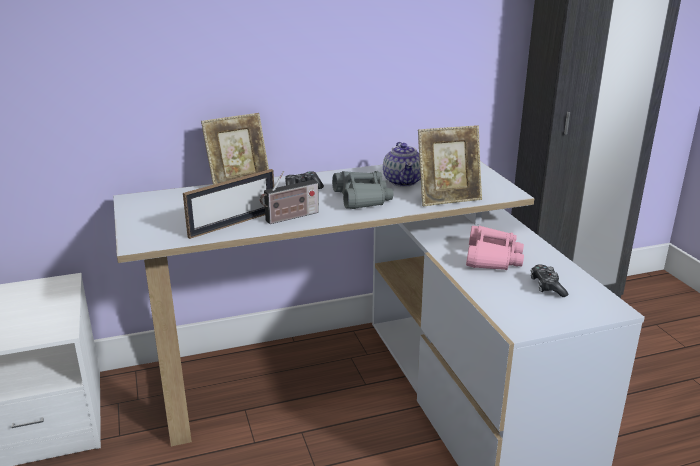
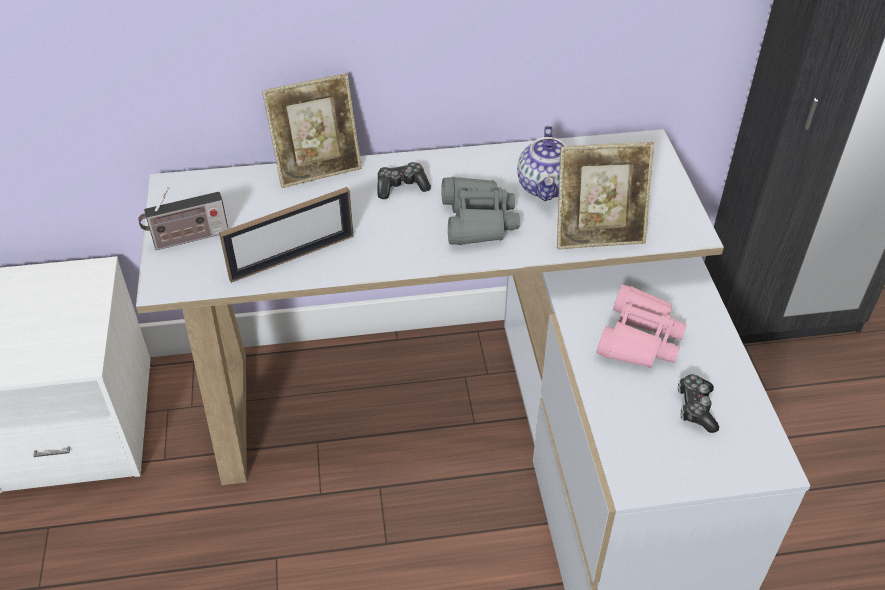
camera: 10 degrees right, 20 degrees up
radio [260,171,319,224] -> radio moved to [138,187,228,250]

